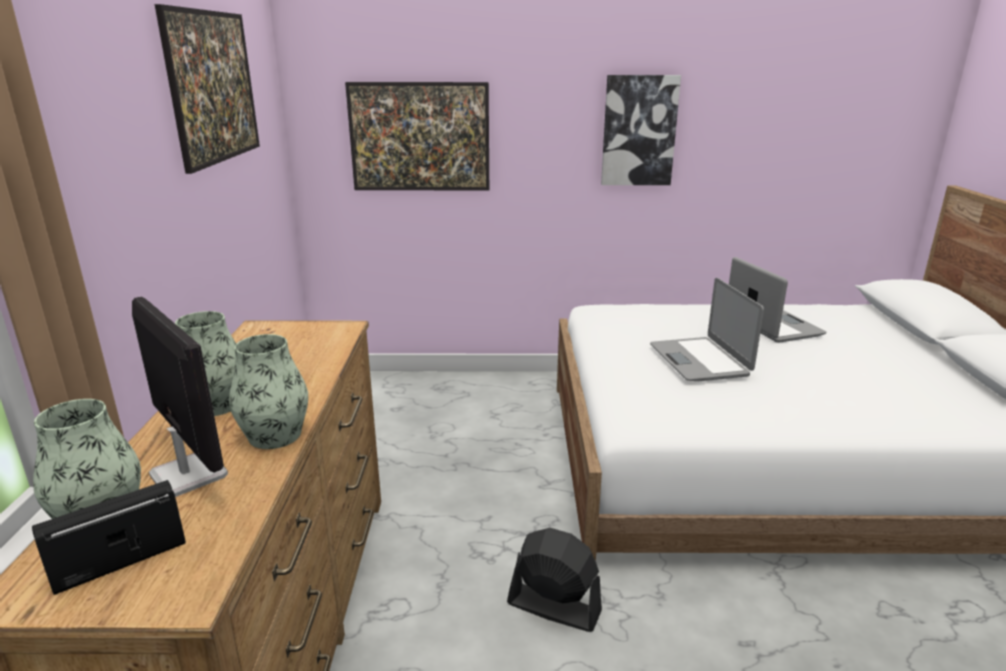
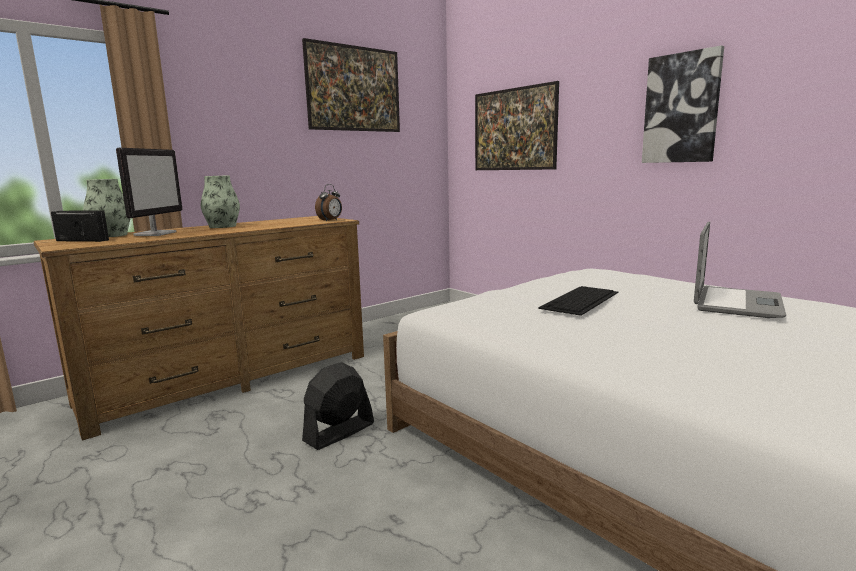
camera: 50 degrees right, 10 degrees down
vase [229,334,308,449] -> none
black fan [507,528,602,632] -> black fan turned 120 degrees counterclockwise [302,362,374,450]
laptop [650,278,764,381] -> keyboard [538,286,618,316]
none -> alarm clock [315,184,342,222]

